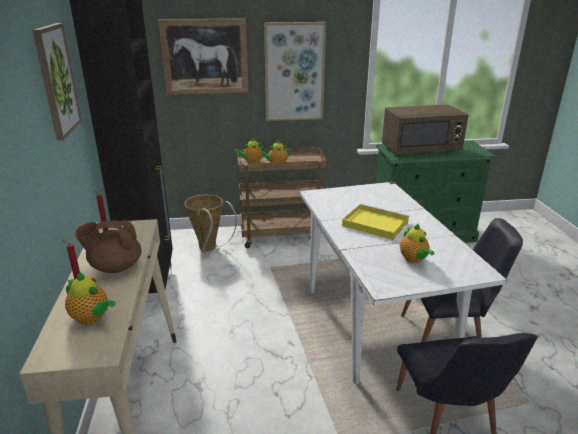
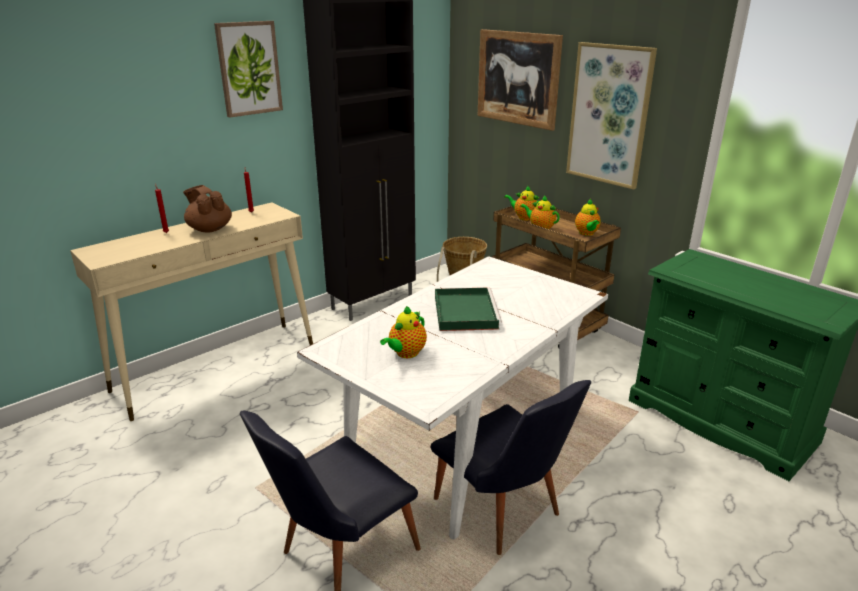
camera: 55 degrees right, 0 degrees up
teapot [65,272,115,325] -> teapot moved to [575,199,601,236]
yellow tray [342,204,409,240] -> green tray [435,287,502,331]
brown microwave [382,105,468,154] -> none

